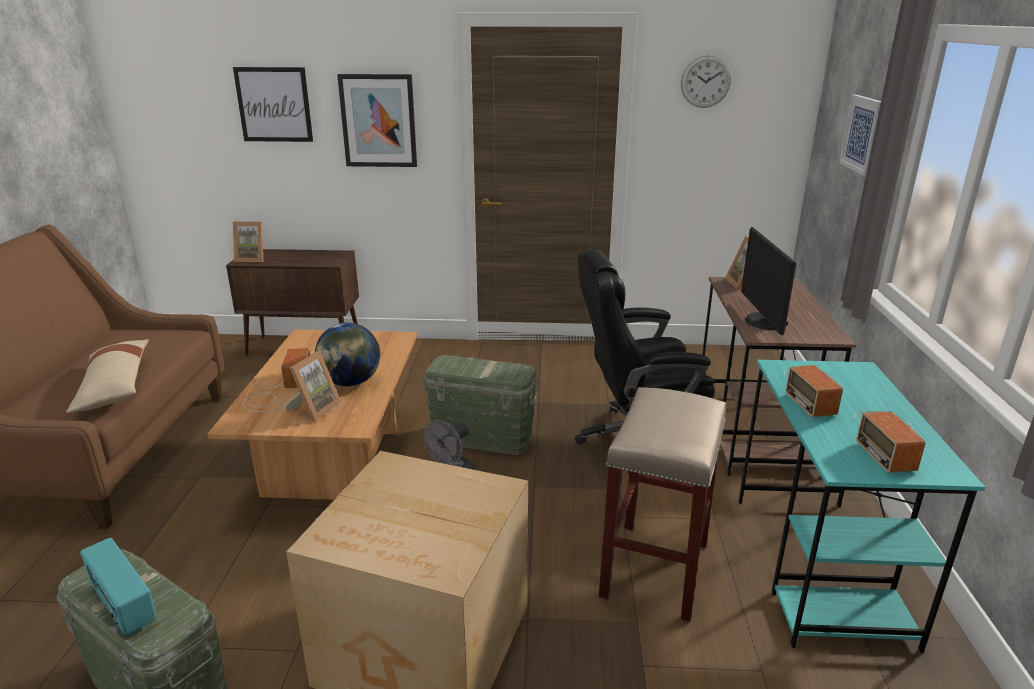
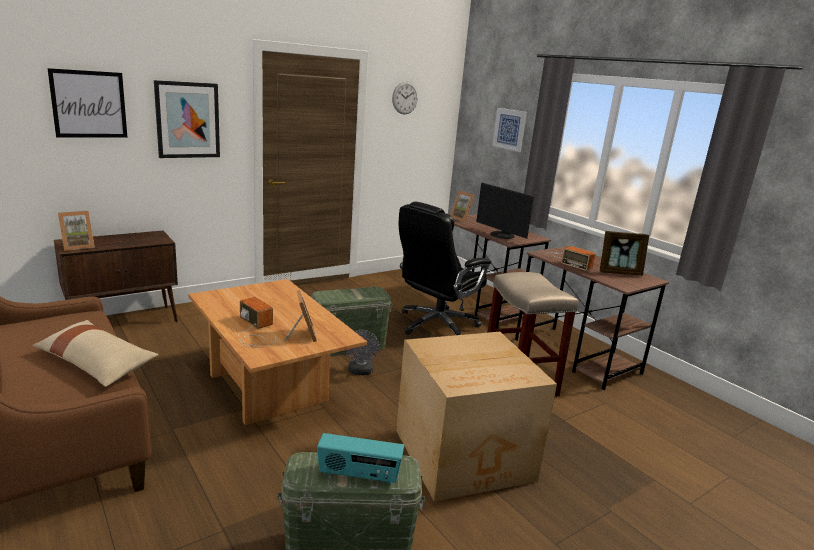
camera: 40 degrees left, 5 degrees down
globe [315,323,380,386] -> none
turquoise desk [738,360,985,653] -> brown desk [515,246,669,390]
radio [854,411,925,473] -> picture frame [600,231,649,276]

